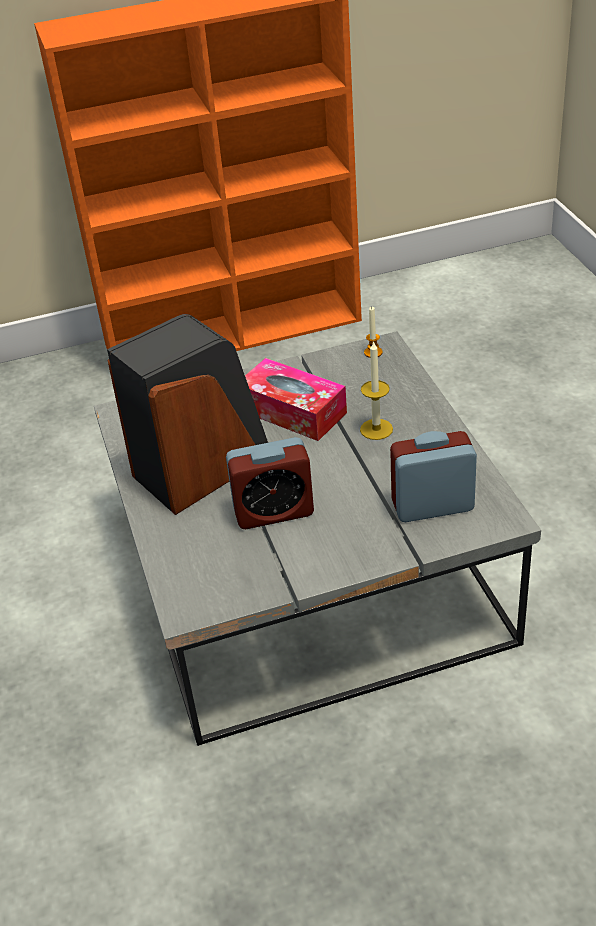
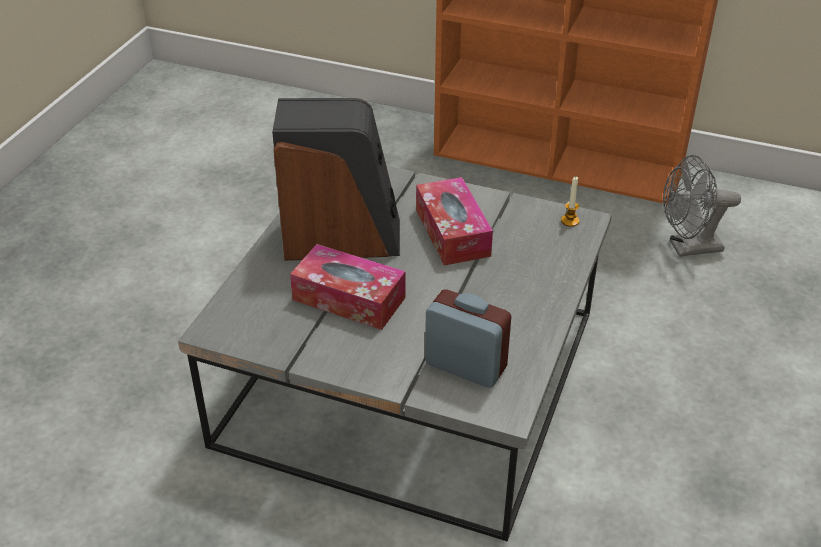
camera: 35 degrees right, 0 degrees up
alarm clock [226,437,314,529] -> tissue box [290,244,406,330]
candle [360,340,393,440] -> none
none -> grey fan [663,155,741,257]

